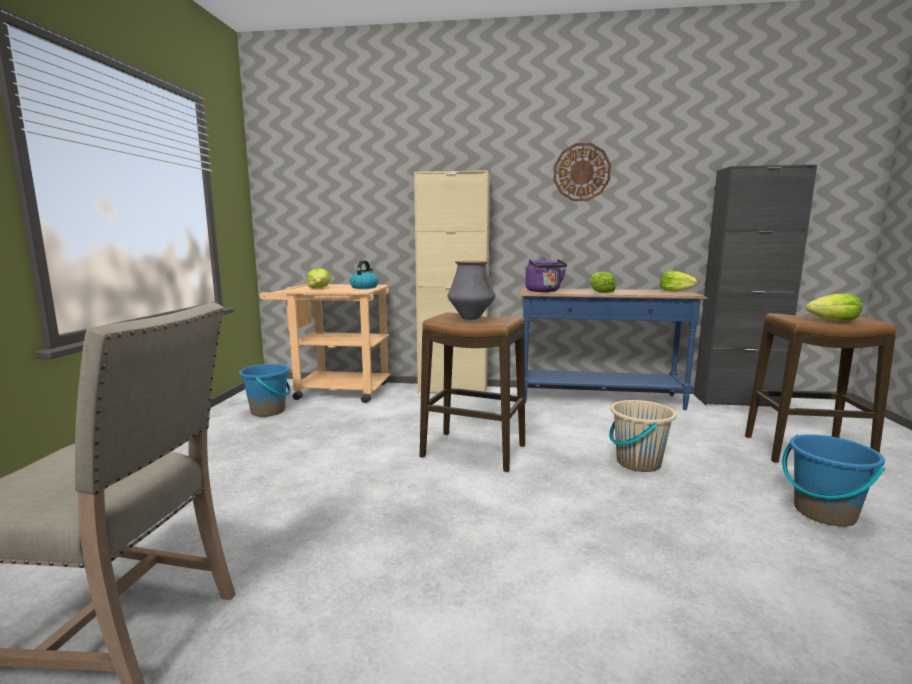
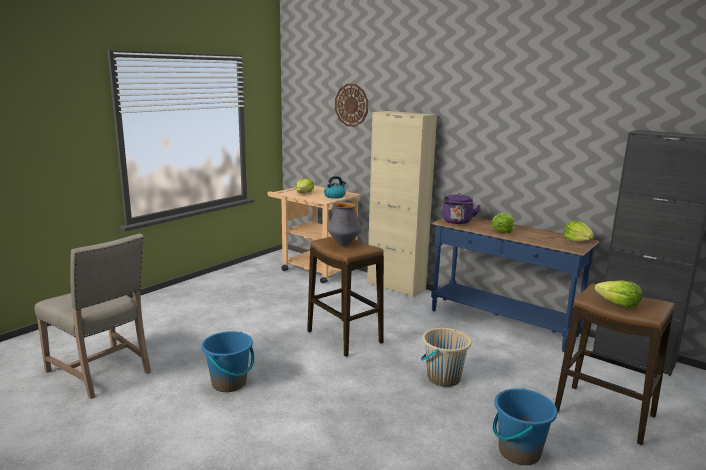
camera: 30 degrees right, 5 degrees up
blue bucket [239,364,291,417] -> blue bucket moved to [201,331,254,392]
wall clock [553,143,611,201] -> wall clock moved to [335,84,368,127]

